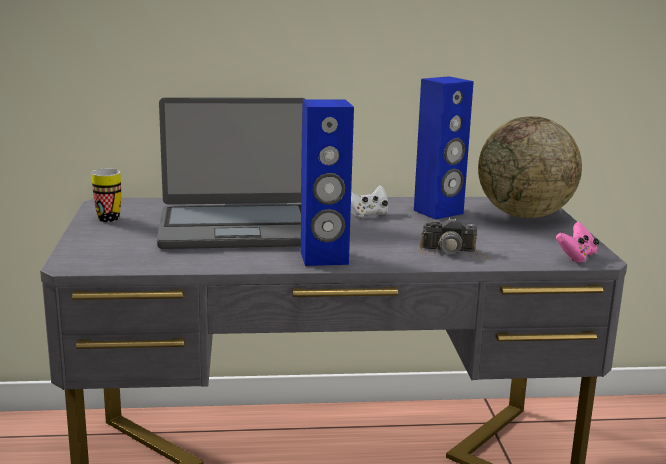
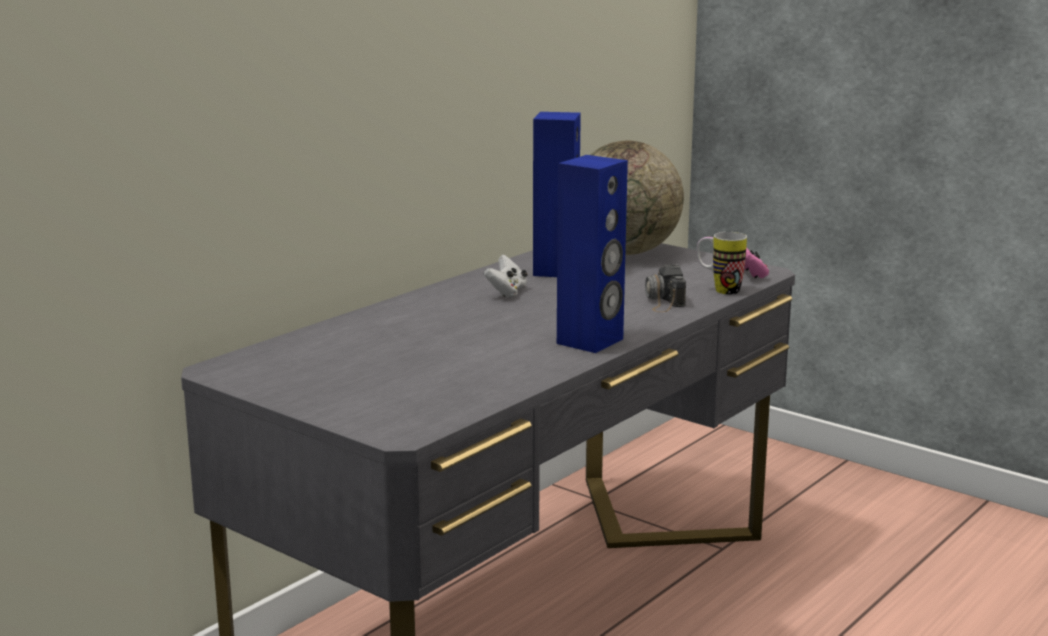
camera: 45 degrees left, 0 degrees up
mug [91,168,121,222] -> mug moved to [697,232,747,294]
laptop [157,97,305,249] -> none
camera [420,217,488,259] -> camera turned 120 degrees clockwise [645,264,686,312]

